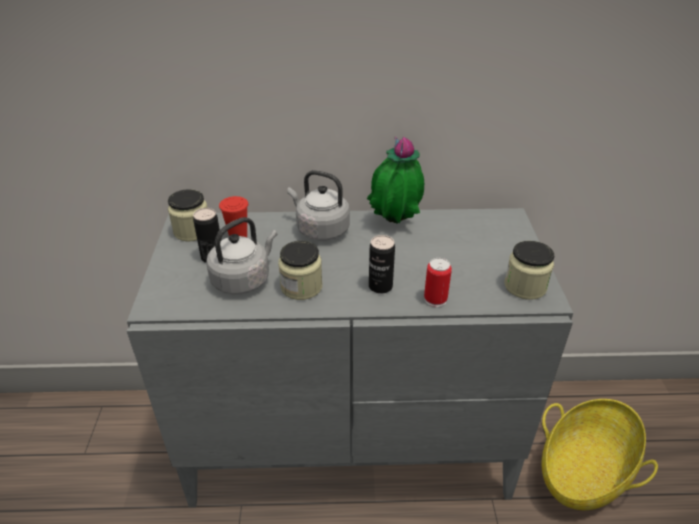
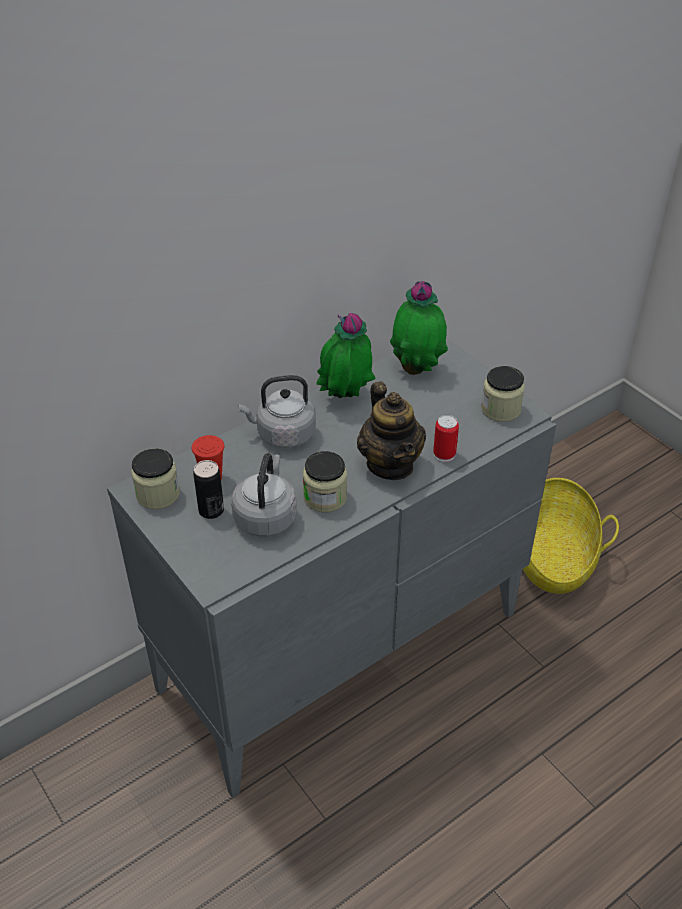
camera: 35 degrees left, 5 degrees up
can [369,235,395,294] -> teapot [357,382,426,480]
none -> potted plant [390,281,448,375]

